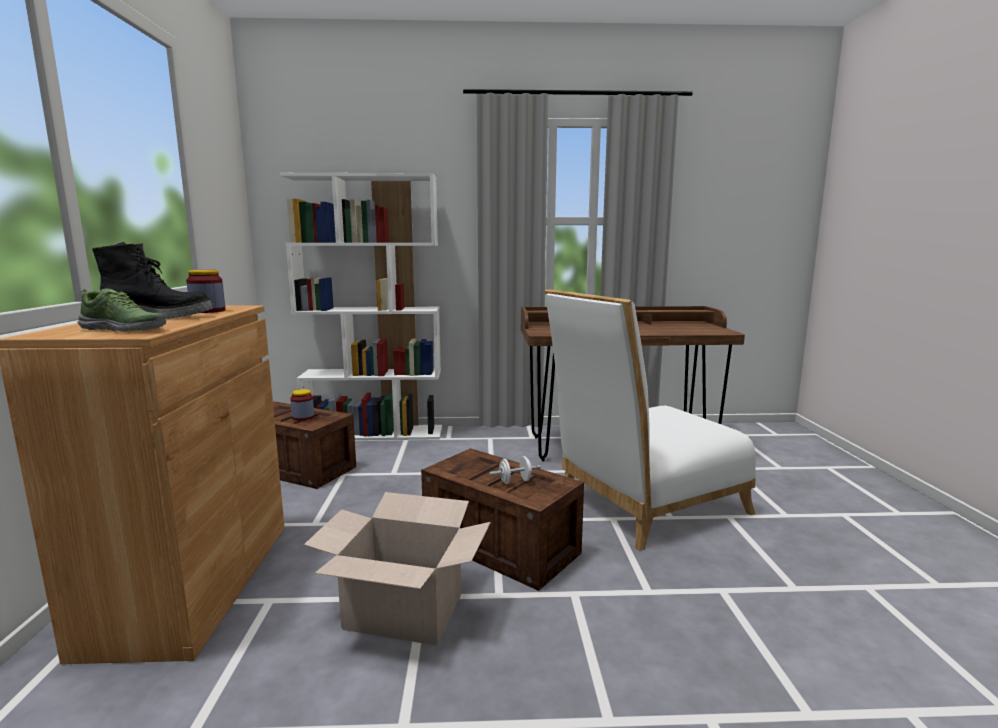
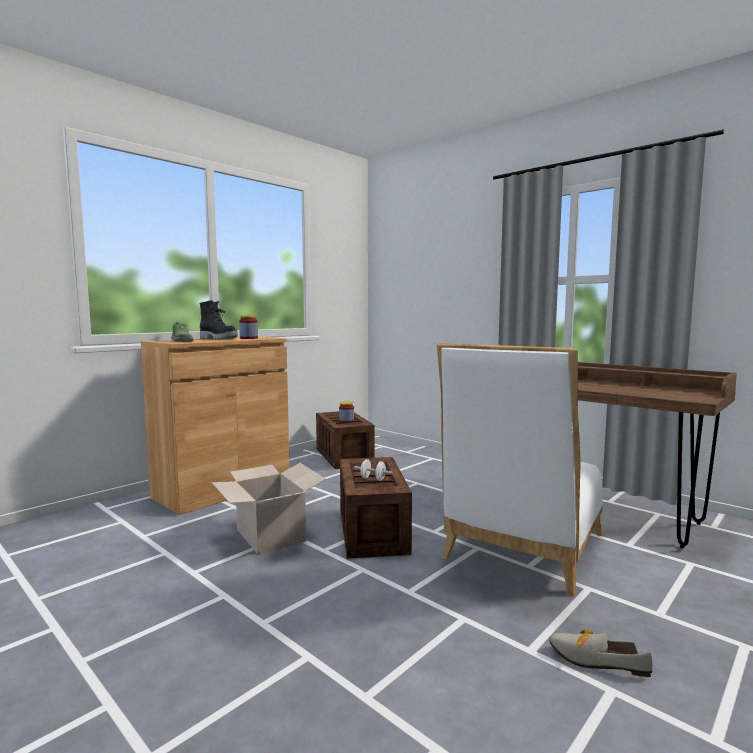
camera: 45 degrees right, 5 degrees down
white bookcase [280,173,442,441] -> none
white chair [545,289,756,551] -> white chair turned 75 degrees counterclockwise [437,343,603,597]
none -> shoe [549,629,652,677]

